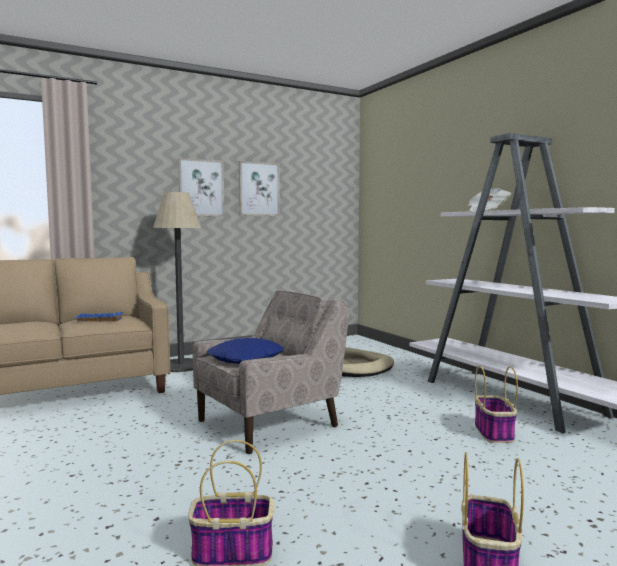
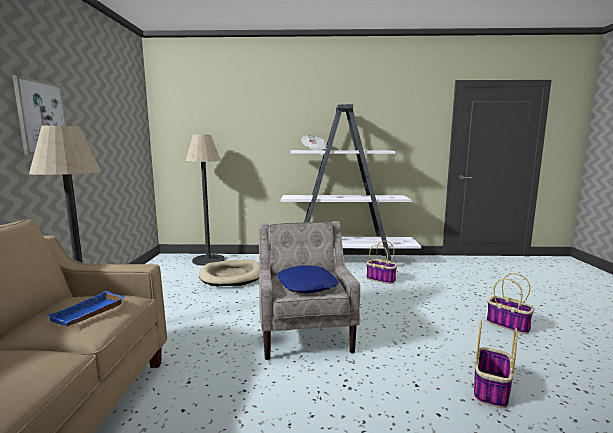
camera: 60 degrees left, 5 degrees up
picture [239,161,280,216] -> none
none -> floor lamp [185,135,225,266]

